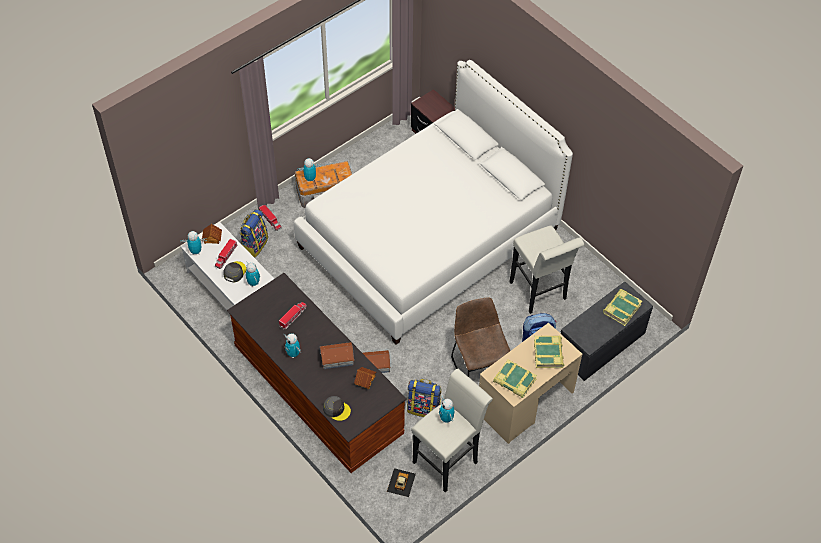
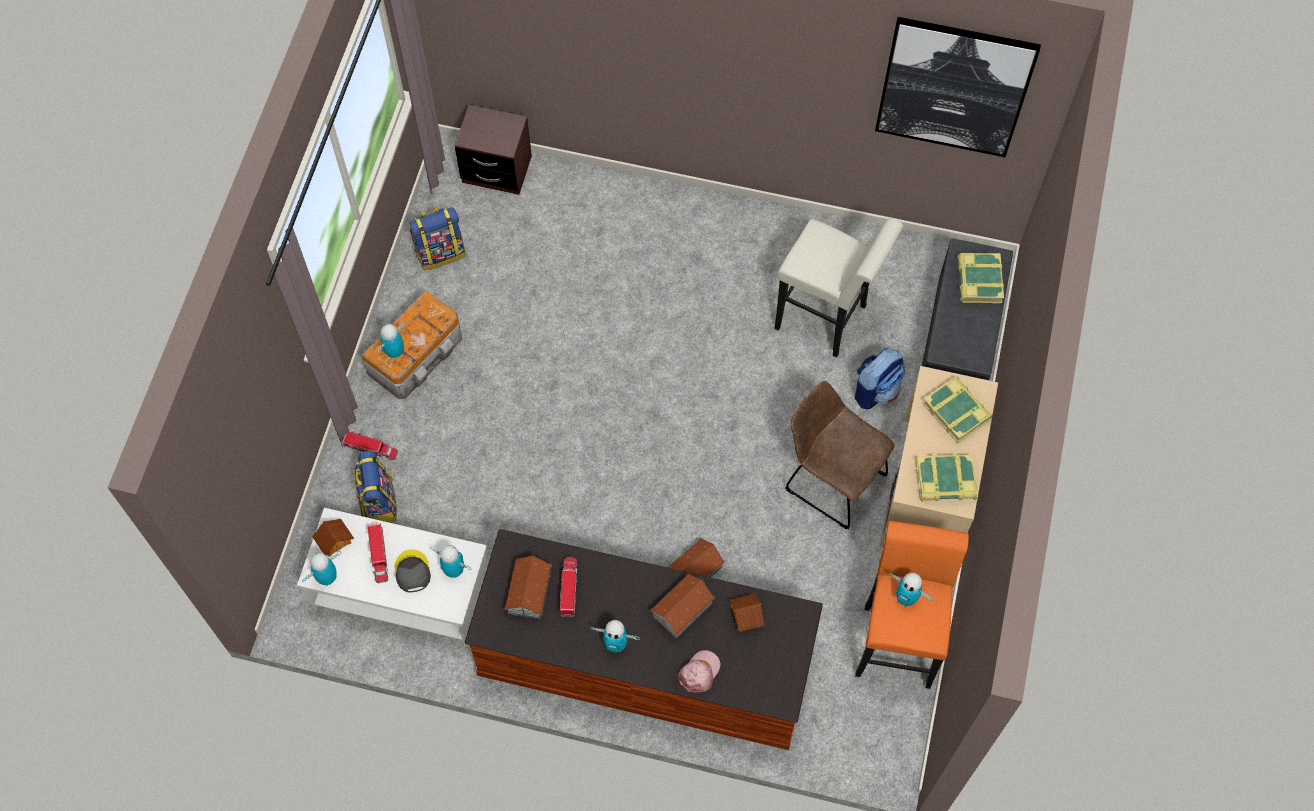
camera: 35 degrees left, 10 degrees up
white bed [294,60,573,345] -> none
grey cap [323,396,351,421] -> none
toy car [387,468,416,497] -> none
backpack [407,379,441,417] -> backpack moved to [409,207,466,271]
white stool [411,369,493,492] -> orange stool [855,521,969,689]
none -> toy house [504,555,552,620]
none -> pink cap [678,650,721,693]
none -> picture [875,17,1041,157]

